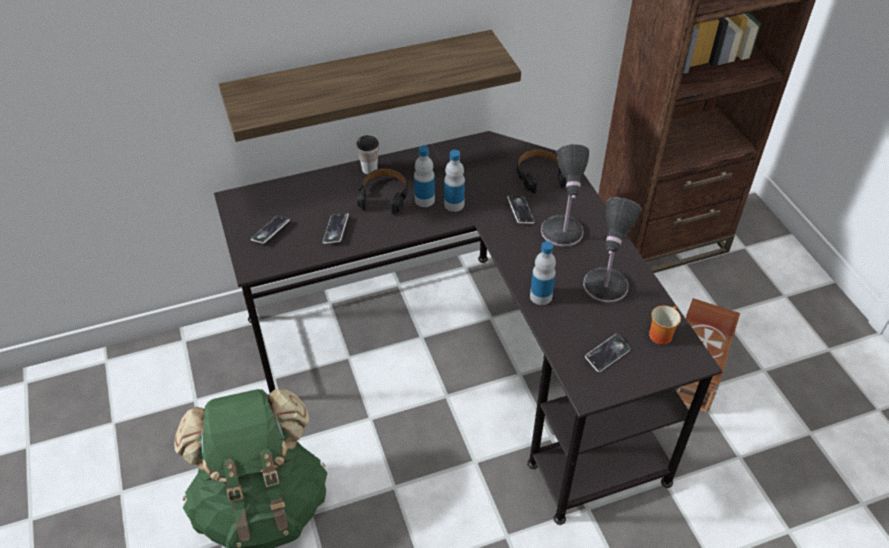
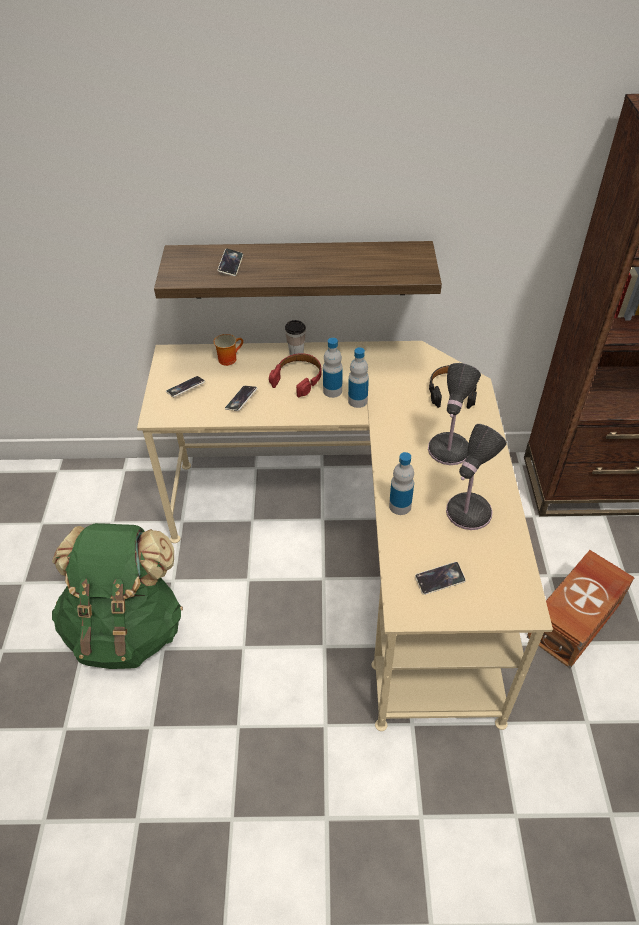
camera: 20 degrees right, 0 degrees up
black desk [214,131,722,525] -> beige desk [137,341,553,731]
black headphones [357,168,408,214] -> red headphones [269,353,321,397]
phone [507,195,535,224] -> phone moved to [217,249,243,276]
mug [649,306,681,345] -> mug moved to [214,334,243,366]

